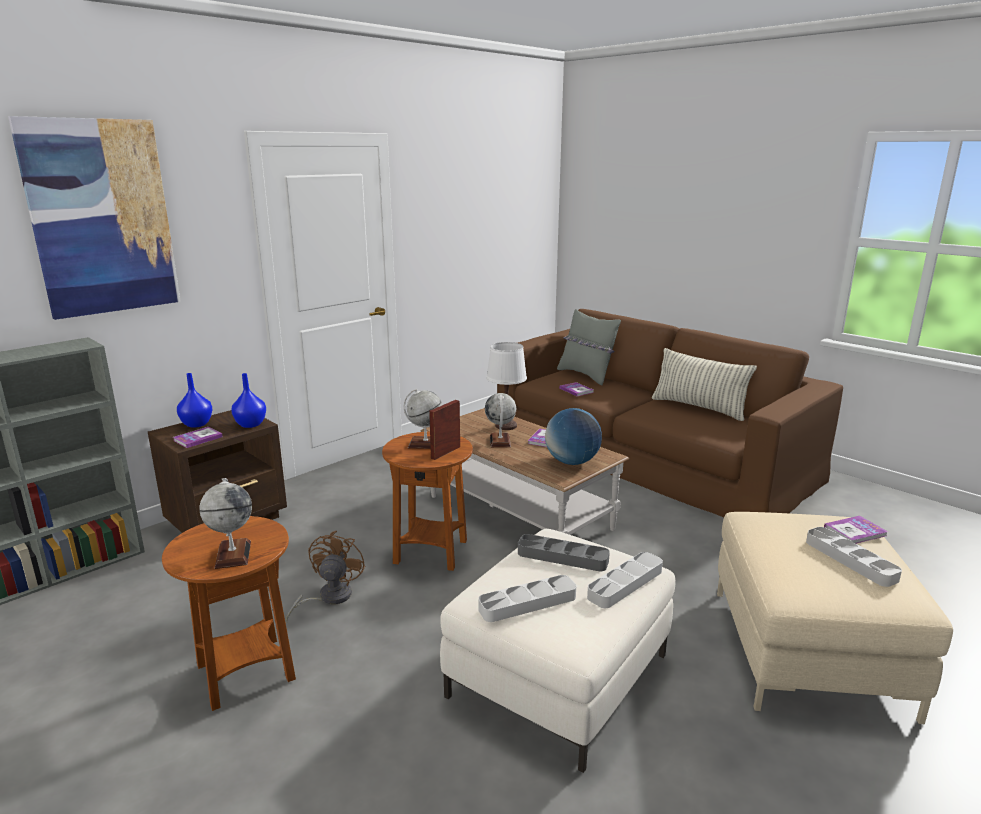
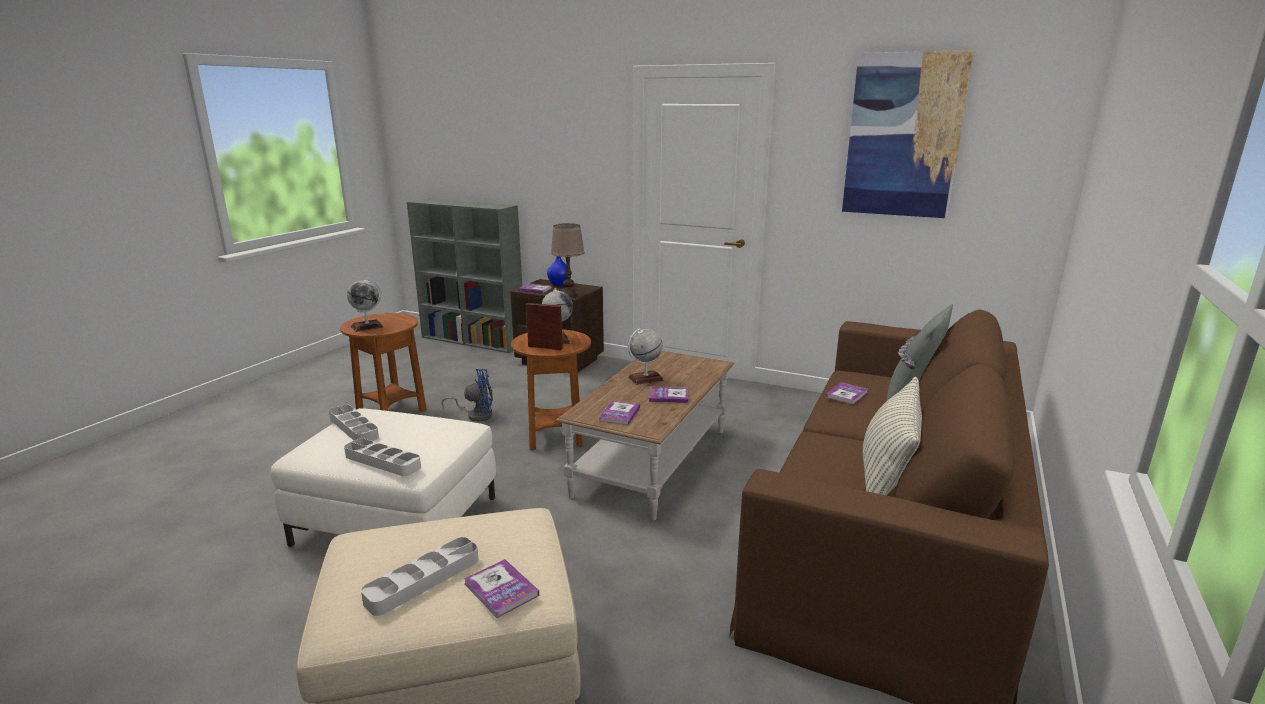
camera: 70 degrees right, 0 degrees up
picture [8,116,181,320] -> picture moved to [842,50,974,218]
blue vase [231,373,266,428] -> brown table lamp [551,223,585,297]
brown fan [286,531,365,622] -> blue fan [441,369,493,422]
white table lamp [486,342,527,430] -> none
grey tray [518,534,610,572] -> none
globe [545,408,602,465] -> book [599,401,640,425]

